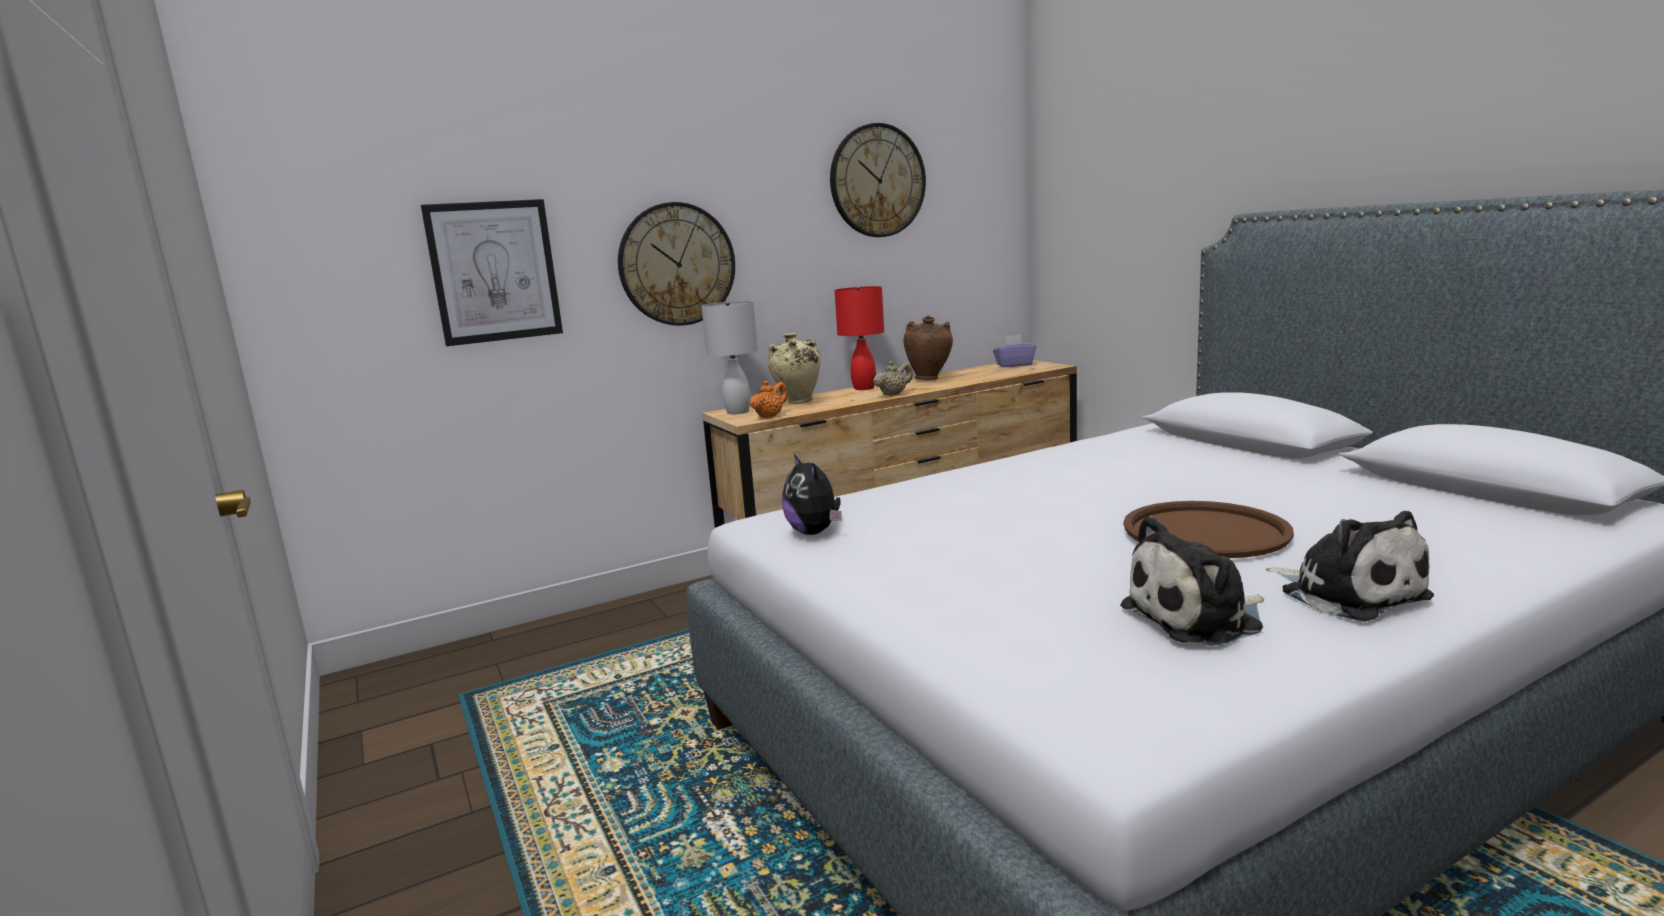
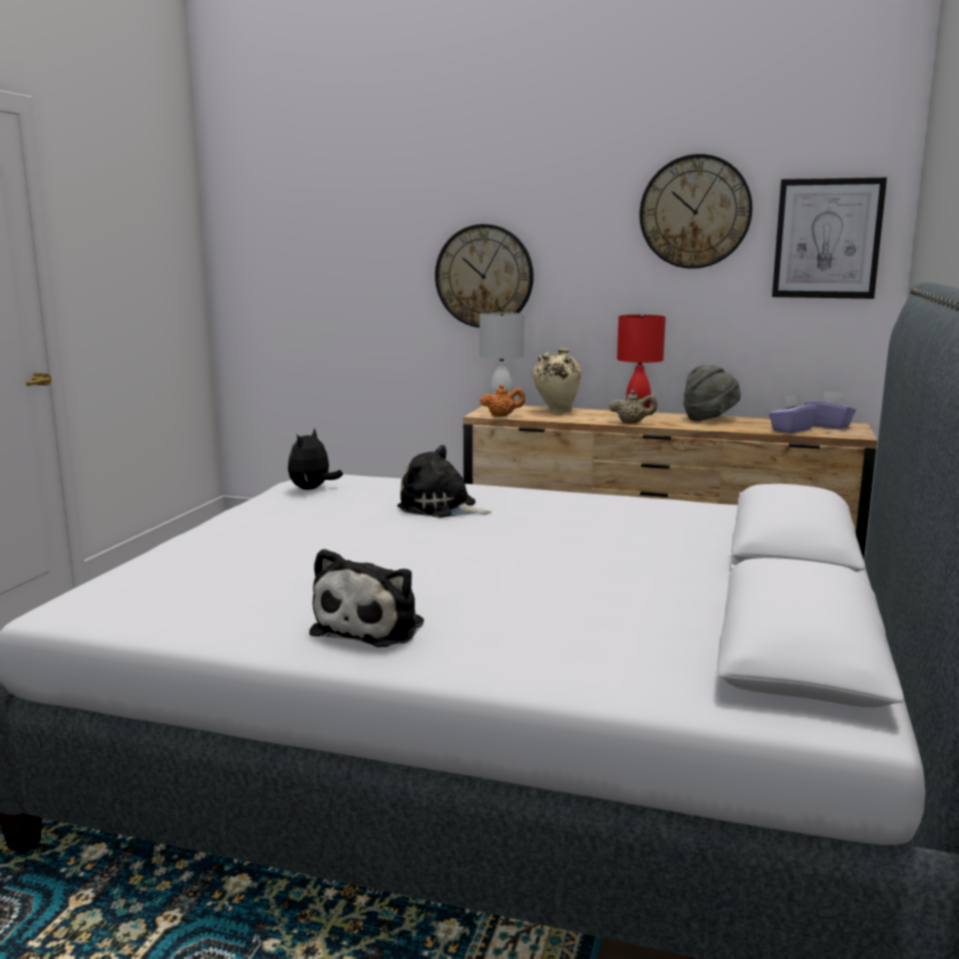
camera: 45 degrees right, 0 degrees up
picture [421,199,563,346] -> picture moved to [772,177,887,299]
brown vase [903,315,953,380] -> grey hat [683,365,741,421]
plush toy [1120,516,1264,646] -> plush toy moved to [397,445,492,518]
brown tray [1123,501,1294,558] -> none
none -> purple tissue box [769,395,817,433]

